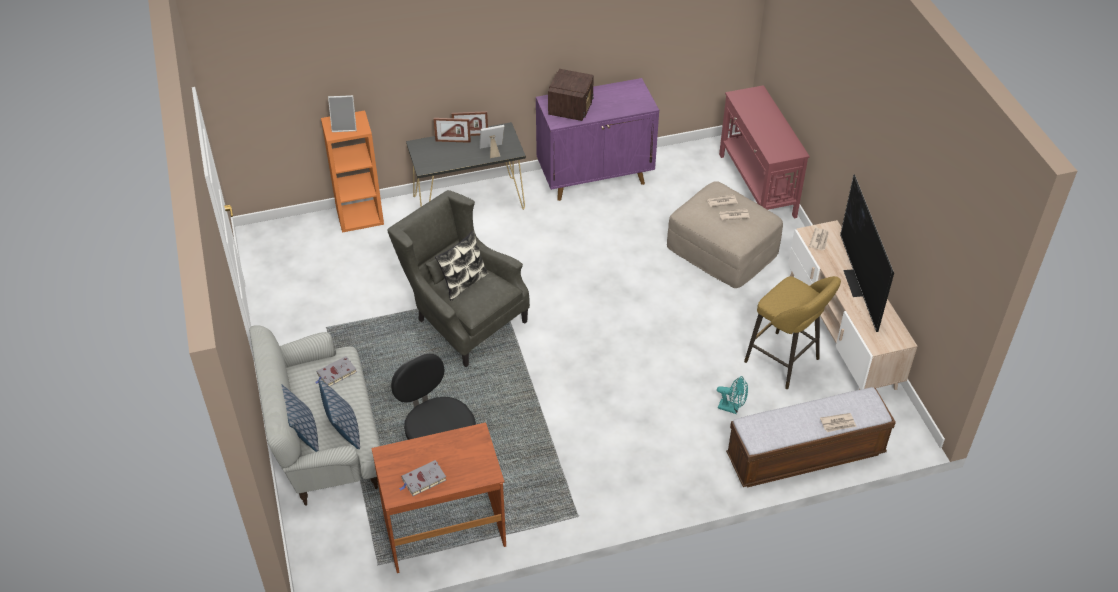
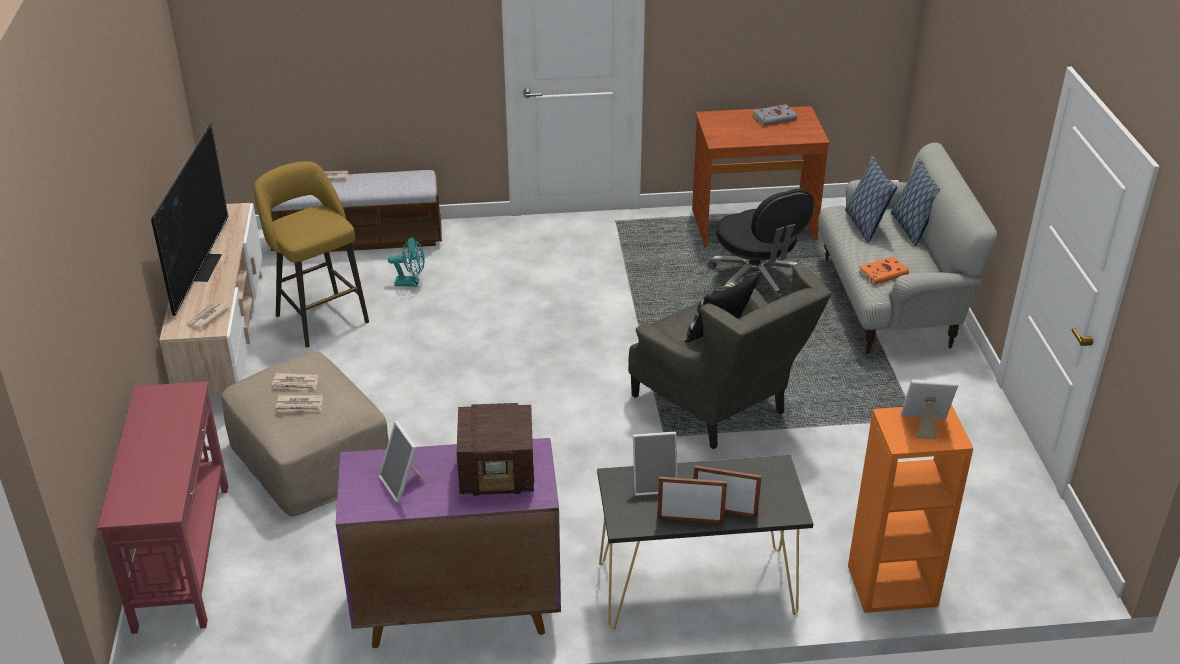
camera: 170 degrees left, 10 degrees down
grey book [316,356,357,386] -> orange book [859,257,909,285]
radio [548,69,594,121] -> radio turned 120 degrees counterclockwise [457,403,534,496]
turquoise fan [717,376,748,414] -> turquoise fan turned 150 degrees clockwise [388,237,425,287]
none -> picture frame [379,421,426,503]

